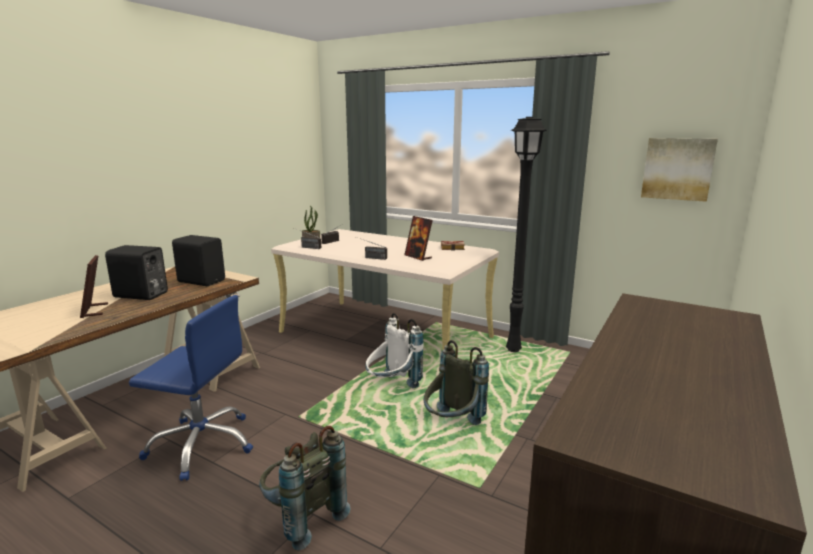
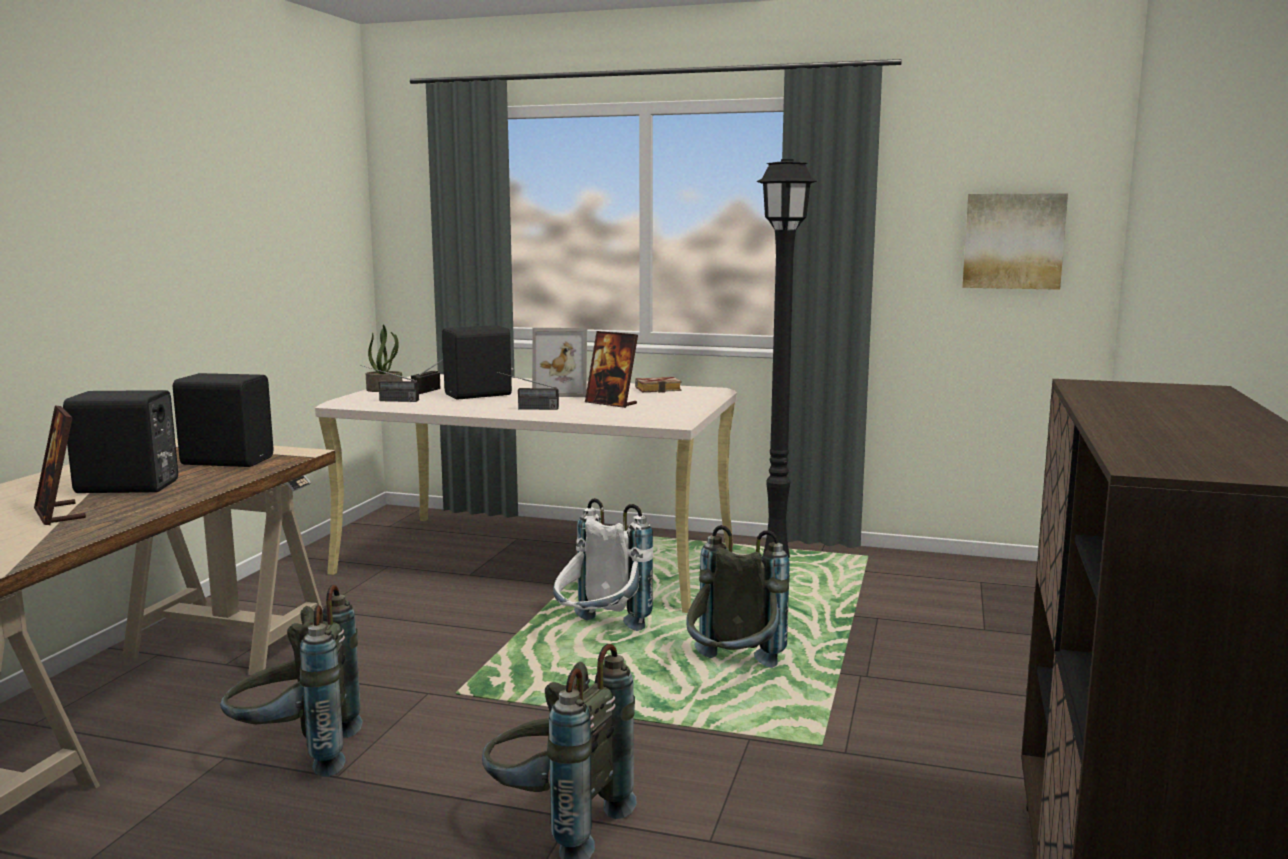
camera: 15 degrees left, 5 degrees down
blue office chair [129,295,253,481] -> grey backpack [220,585,363,777]
none -> black speaker [442,325,514,399]
none -> picture frame [532,328,587,397]

